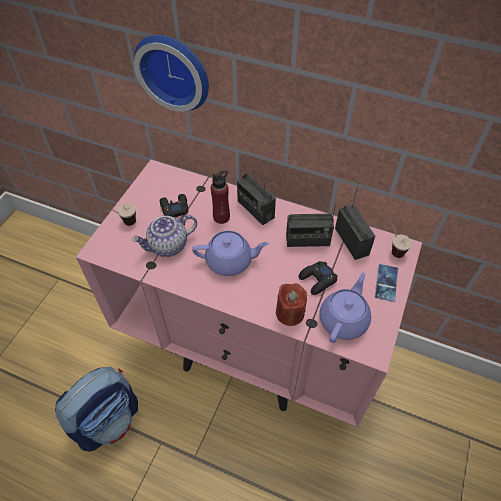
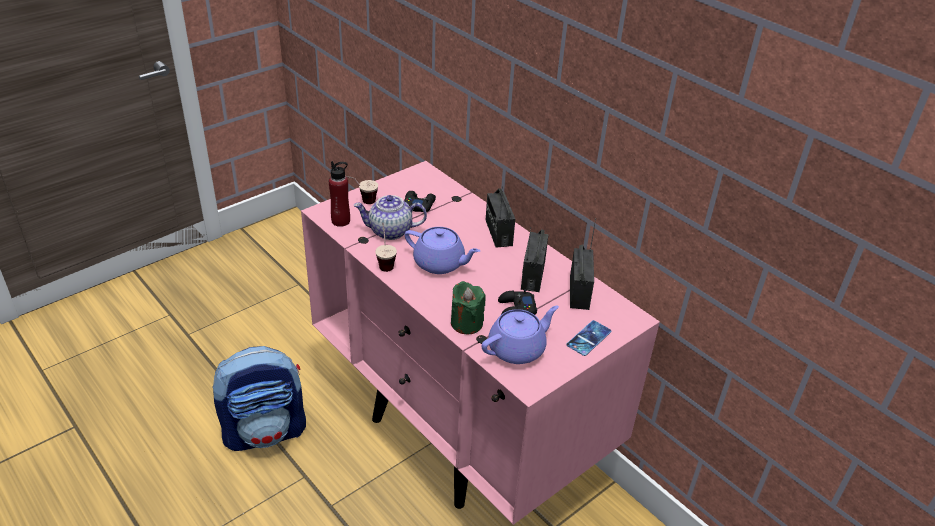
camera: 25 degrees right, 15 degrees down
wall clock [134,35,209,112] -> none
red bottle [211,171,230,224] -> red bottle moved to [329,161,350,227]
red candle [276,283,307,326] -> green candle [451,281,486,334]
radio [286,203,336,247] -> radio turned 75 degrees clockwise [521,227,548,292]
cup [386,218,412,258] -> cup moved to [375,223,397,272]

